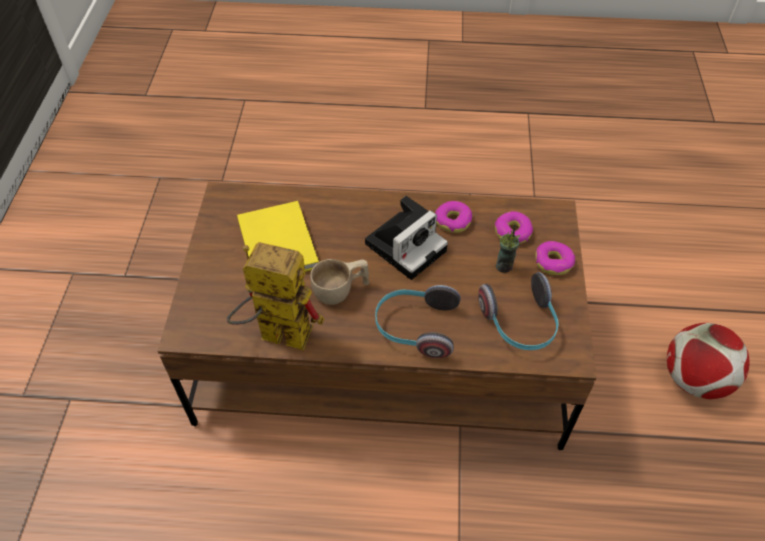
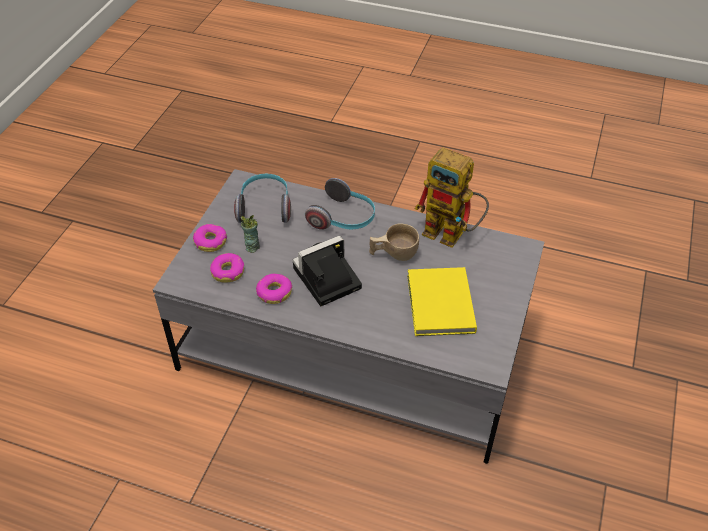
camera: 165 degrees left, 5 degrees down
brown coffee table [157,182,597,450] -> grey coffee table [153,169,544,464]
football [667,323,749,399] -> none

